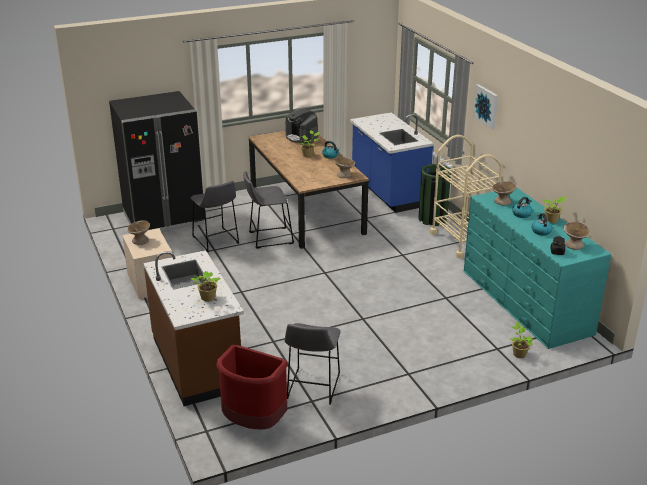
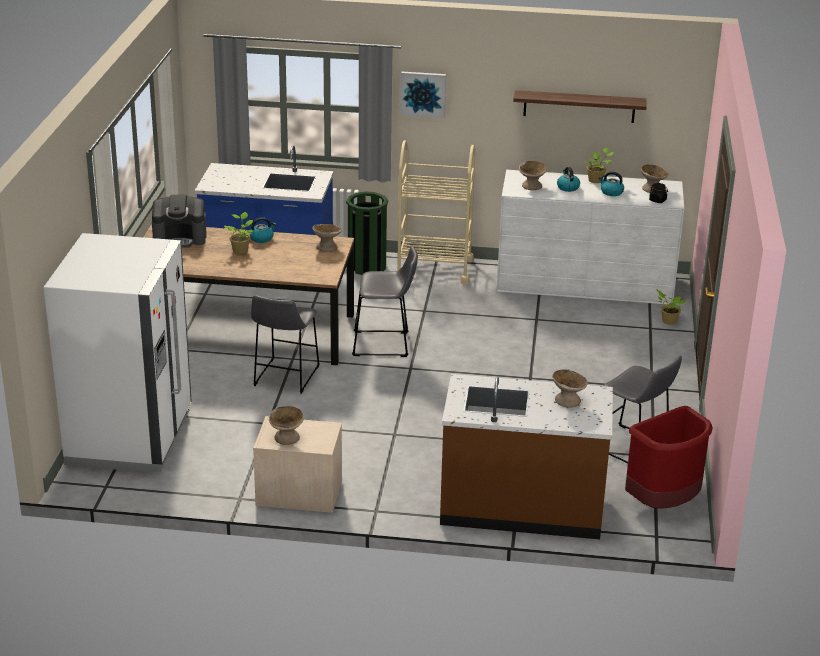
camera: 60 degrees left, 0 degrees up
black fridge [109,91,205,232] -> white fridge [44,233,192,473]
grey stool [191,181,239,252] -> grey stool moved to [352,247,418,357]
potted plant [191,271,220,302] -> beige bowl [552,369,588,407]
turquoise dresser [464,187,611,349] -> white dresser [497,170,685,305]
none -> shelf [513,90,647,123]

